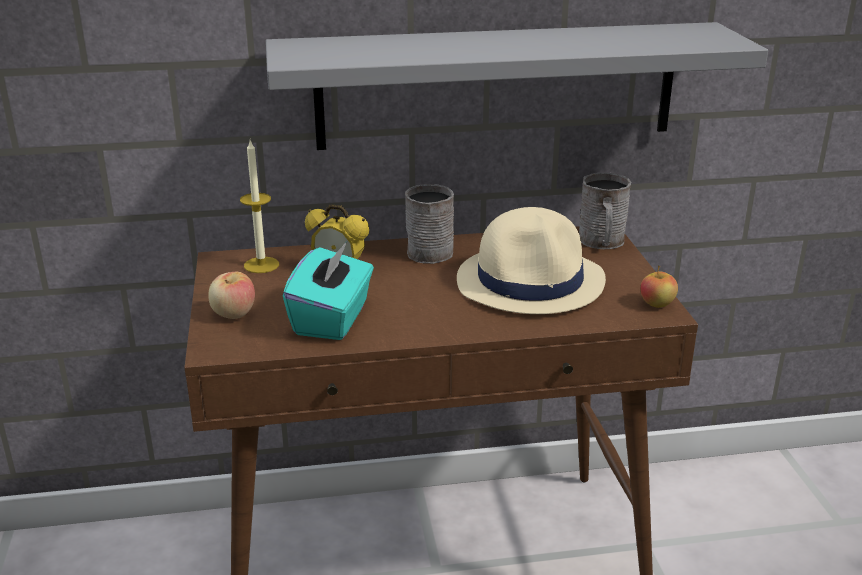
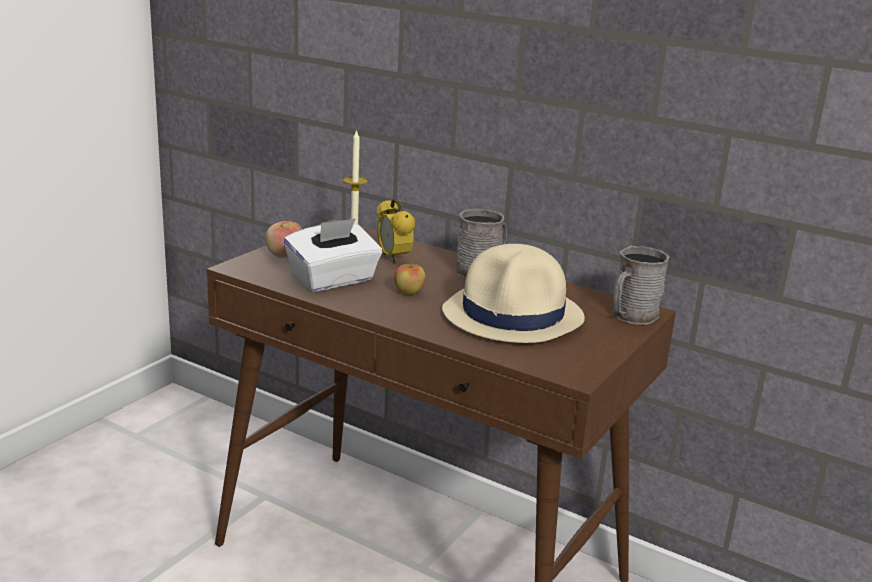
camera: 40 degrees right, 5 degrees down
grey shelf [266,22,768,150] -> none
turquoise tissue box [283,242,374,340] -> white tissue box [284,218,382,292]
apple [640,265,678,308] -> apple moved to [394,258,426,295]

